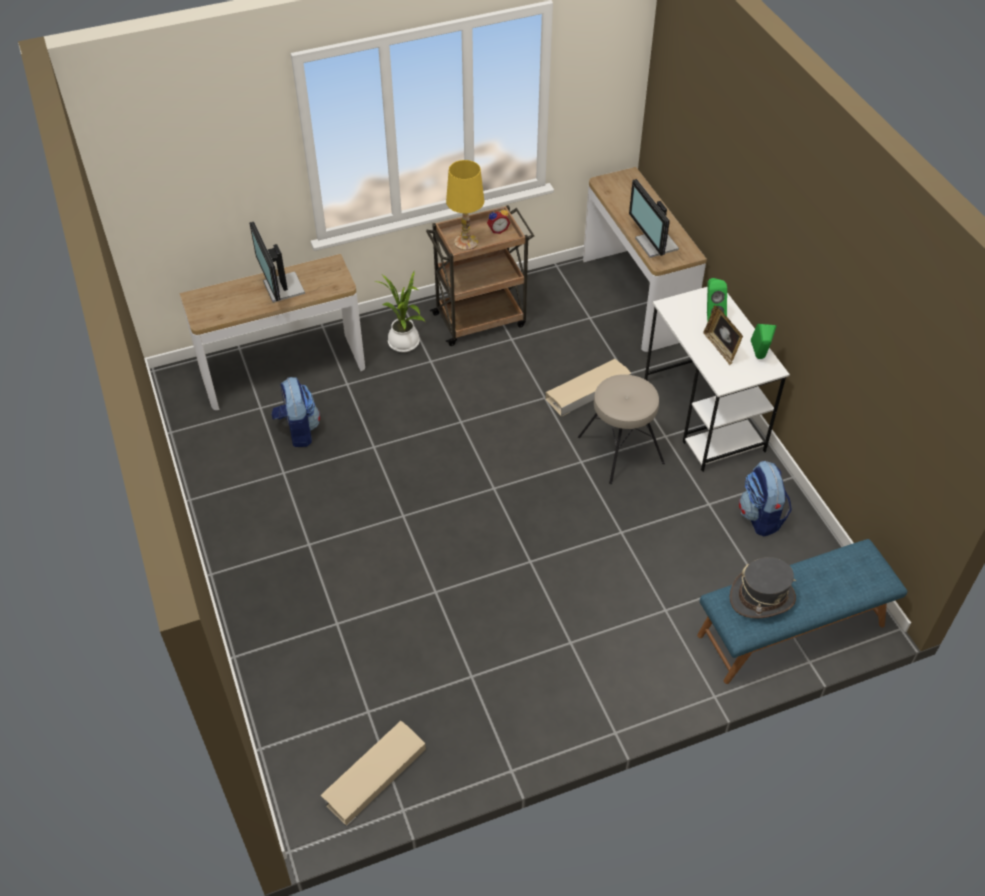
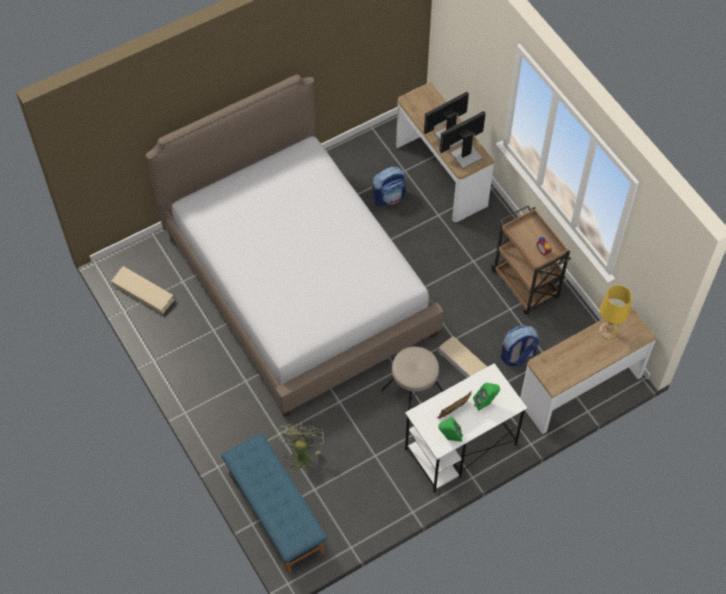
camera: 80 degrees right, 10 degrees up
potted plant [373,270,425,352] -> none
yellow table lamp [446,160,484,250] -> yellow table lamp moved to [599,285,632,339]
monitor [629,179,679,258] -> monitor moved to [439,111,486,169]
grey hat [730,557,796,619] -> none
backpack [739,461,792,537] -> backpack moved to [501,325,539,366]
none -> bed [146,75,443,417]
none -> green fan [277,424,324,474]

